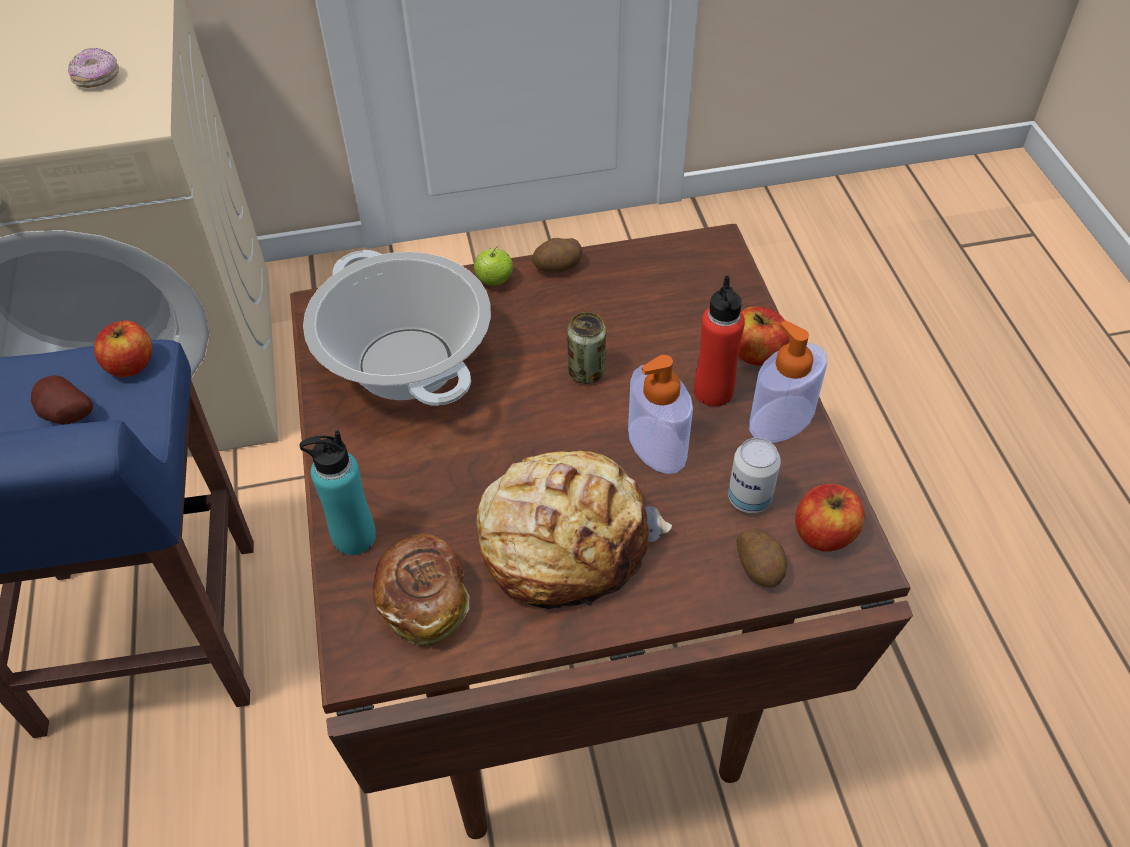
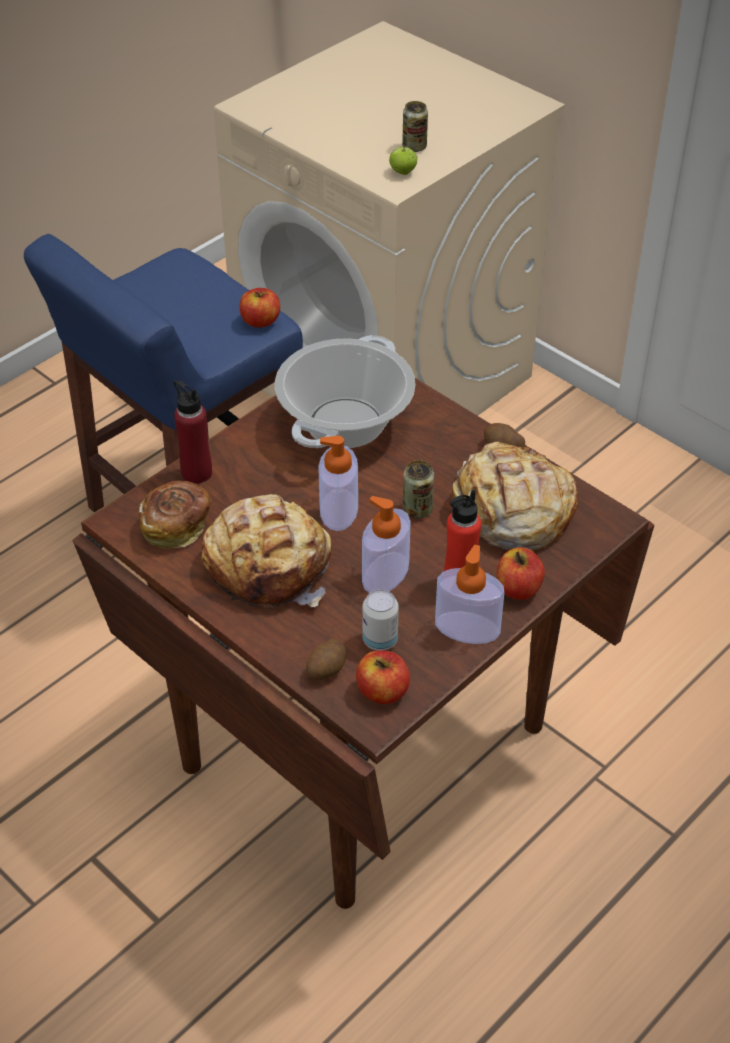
camera: 55 degrees right, 5 degrees down
potato [31,375,93,425] -> none
donut [68,48,119,88] -> can [402,101,428,152]
turquoise bottle [300,430,376,555] -> red bottle [173,380,212,484]
apple [474,246,513,286] -> apple moved to [389,146,417,175]
none -> soap dispenser [318,436,358,531]
none -> bread [451,441,578,551]

